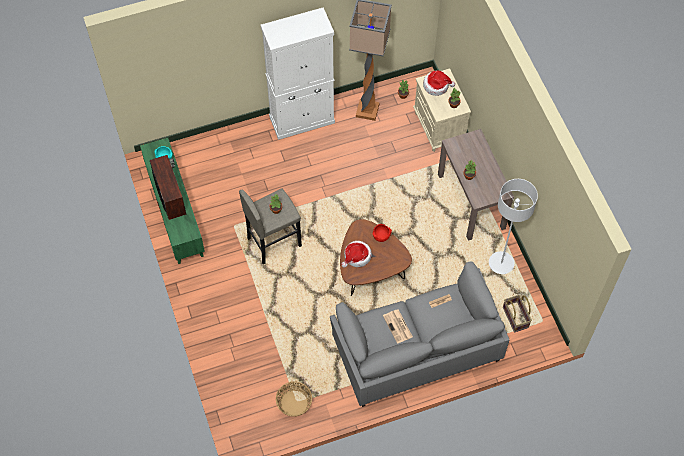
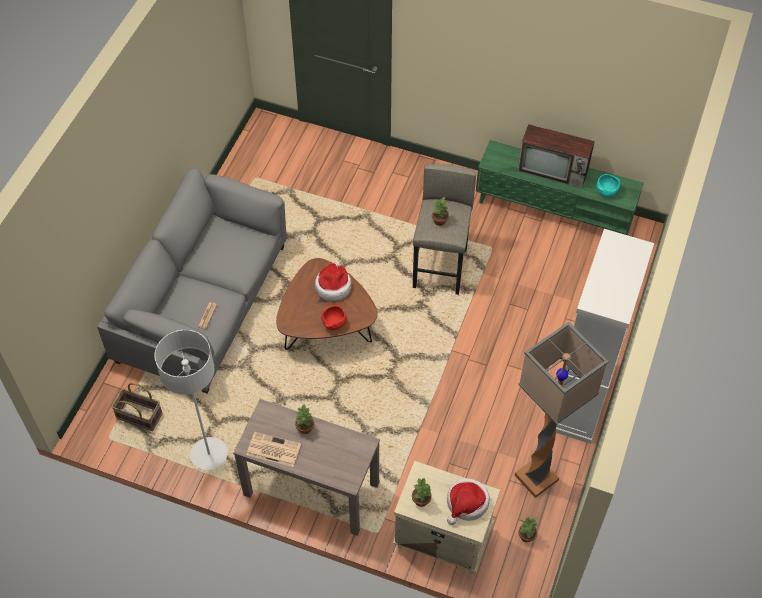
camera: 130 degrees right, 5 degrees down
basket [276,381,312,417] -> none
newspaper [383,310,413,344] -> newspaper moved to [247,432,301,467]

